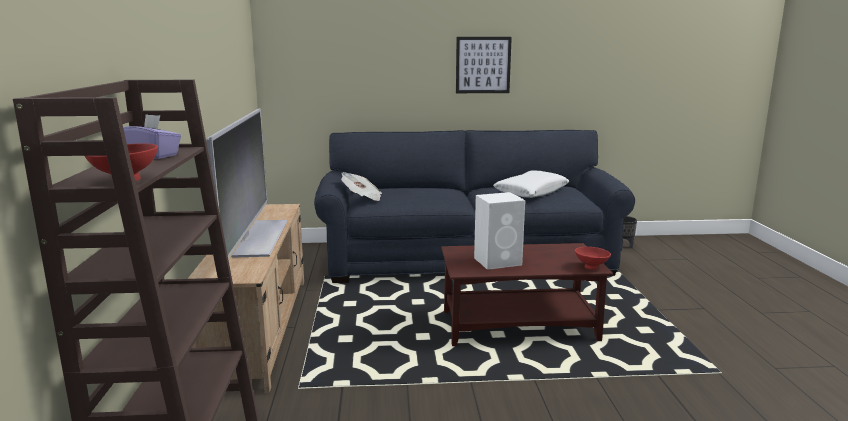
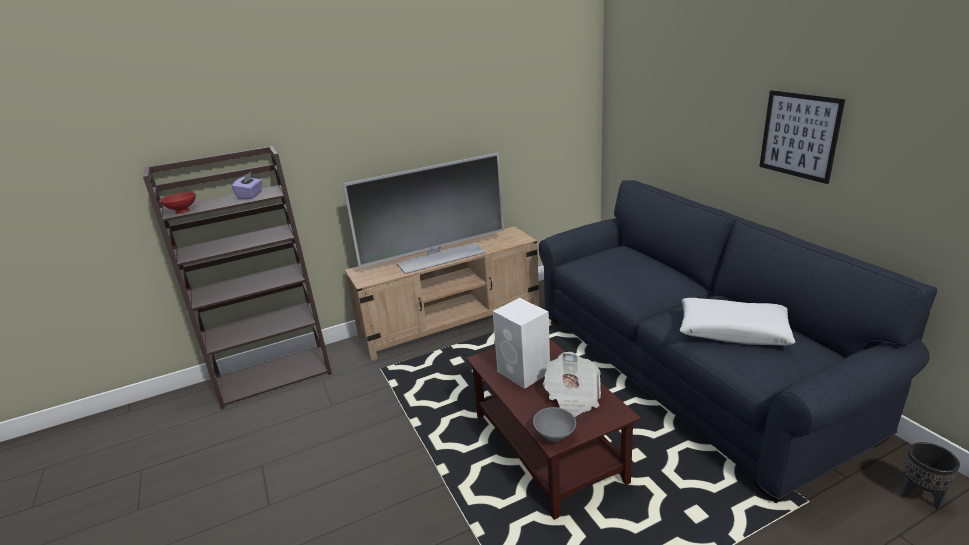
camera: 70 degrees right, 10 degrees up
newspaper [341,172,382,201] -> newspaper moved to [543,352,601,417]
red bowl [575,247,611,270] -> grey bowl [533,407,576,442]

